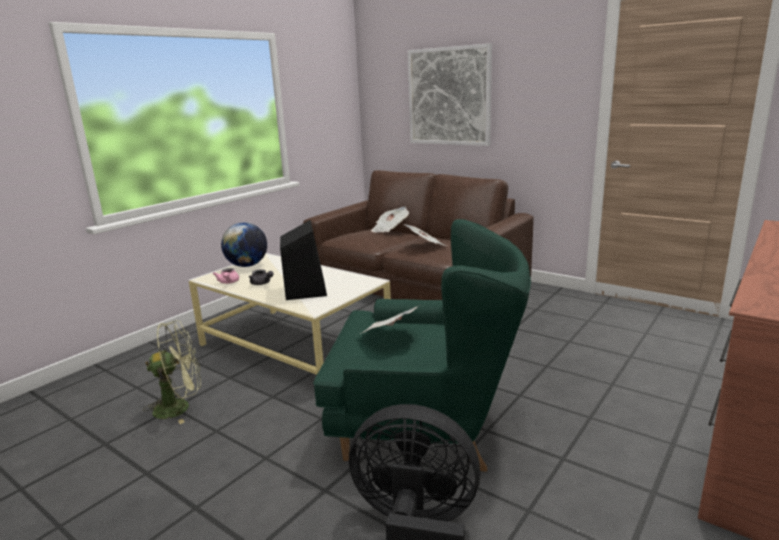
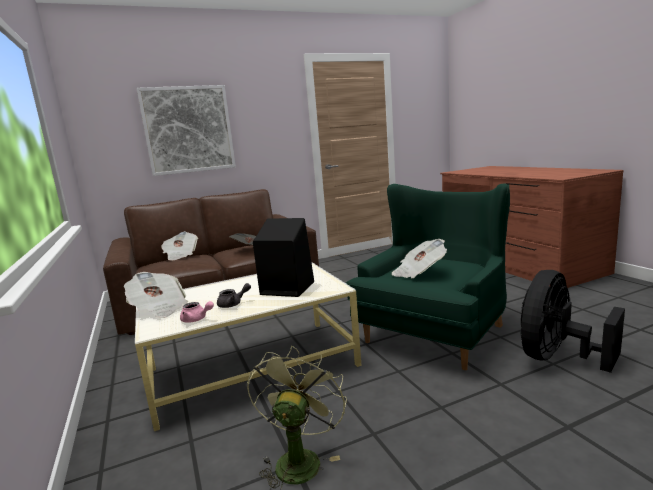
camera: 60 degrees left, 5 degrees down
globe [221,222,267,267] -> newspaper [124,272,188,318]

